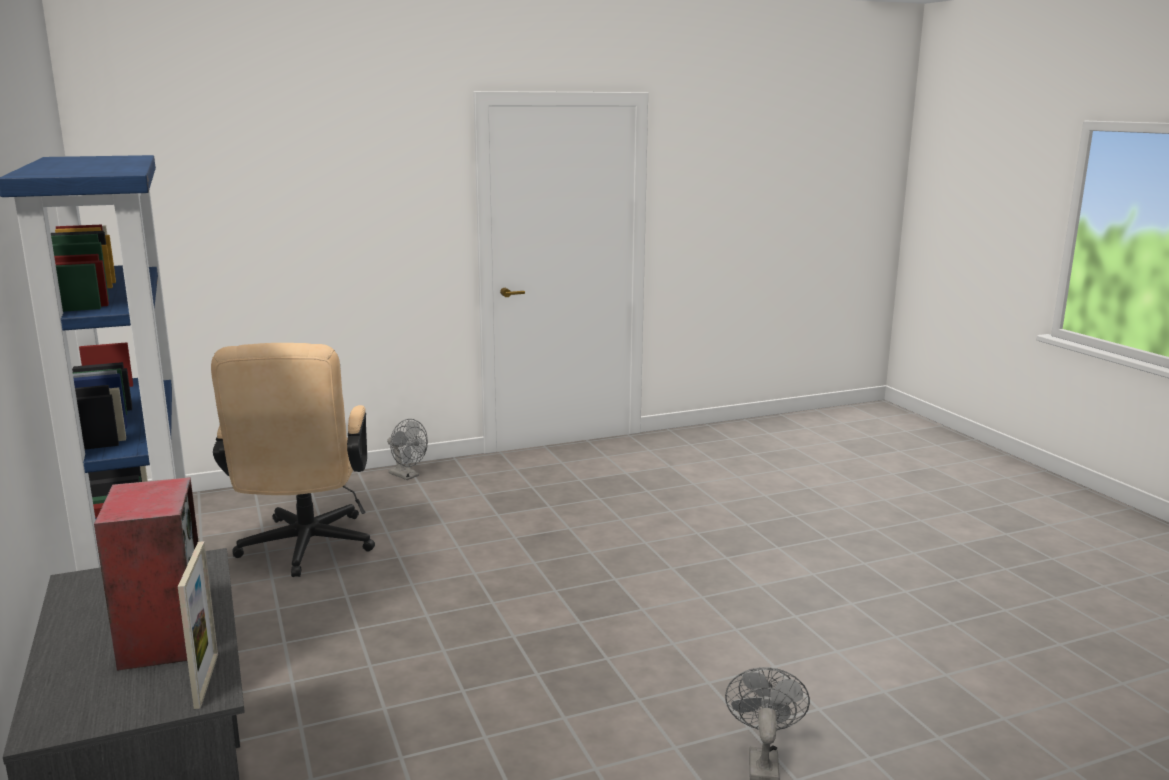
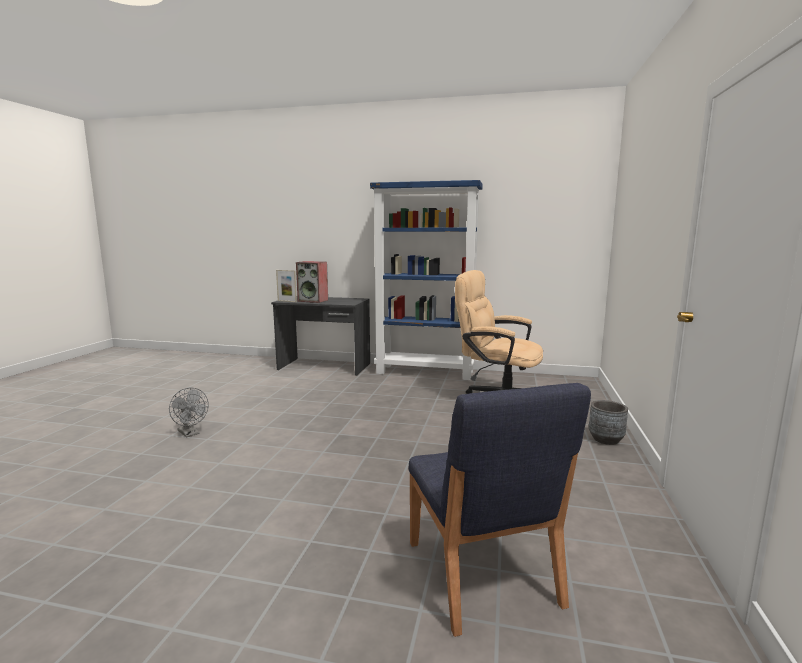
camera: 125 degrees right, 5 degrees down
grey fan [387,419,428,480] -> grey planter [589,400,628,445]
none -> blue chair [409,383,591,637]

